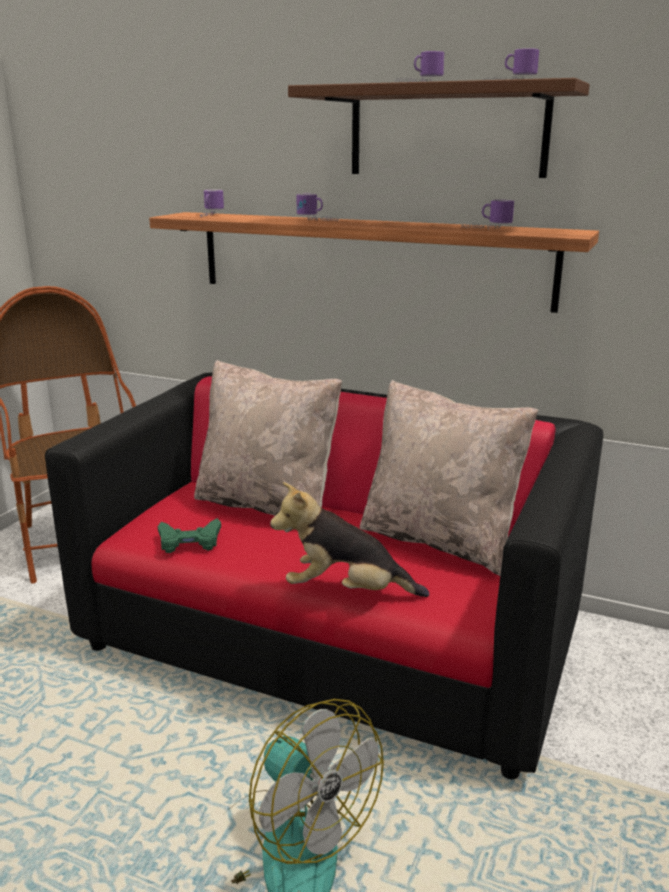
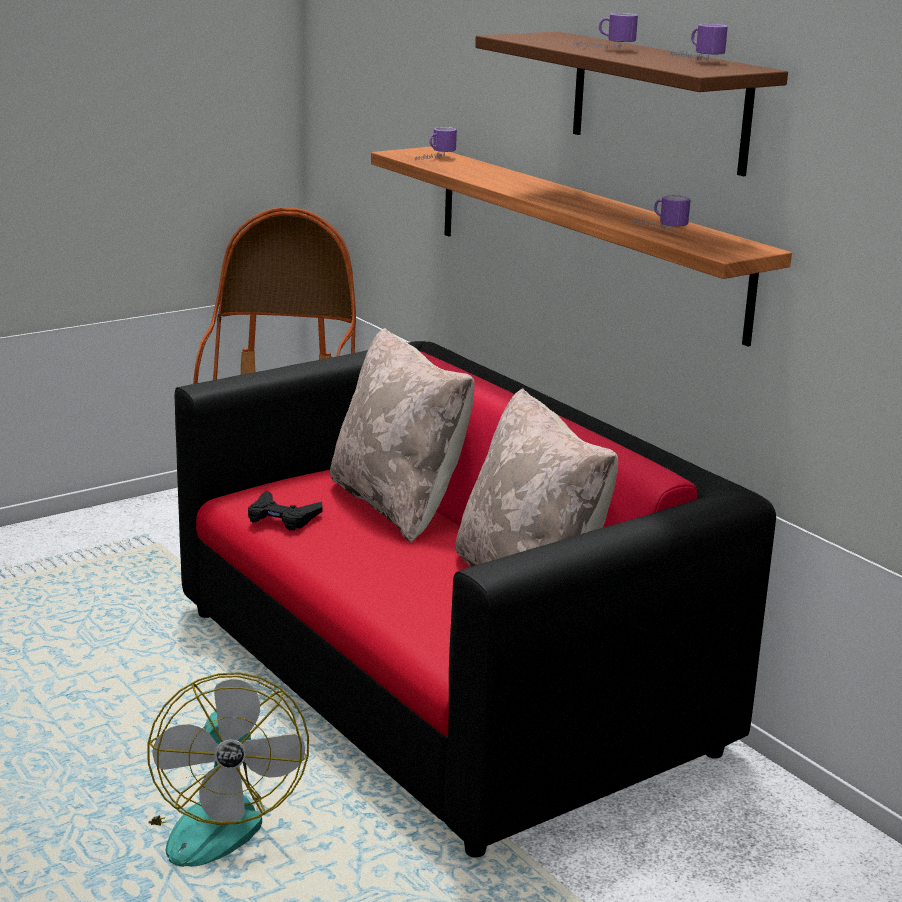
camera: 30 degrees right, 0 degrees up
green game controller [158,518,221,553] -> black game controller [248,491,323,531]
plush toy [270,482,429,597] -> none
mug [296,194,339,221] -> none

